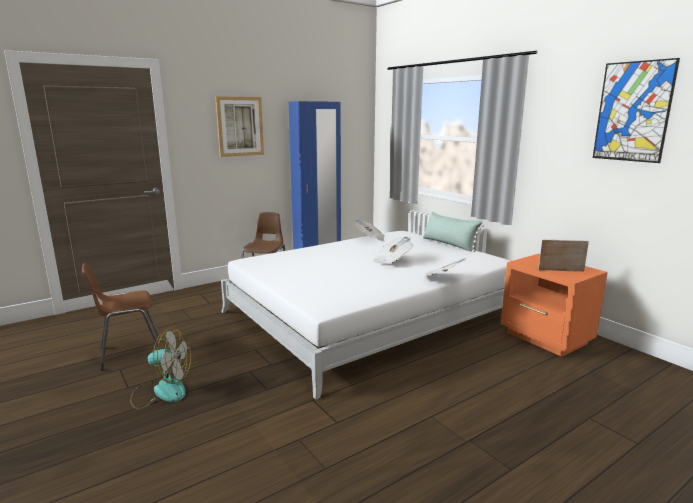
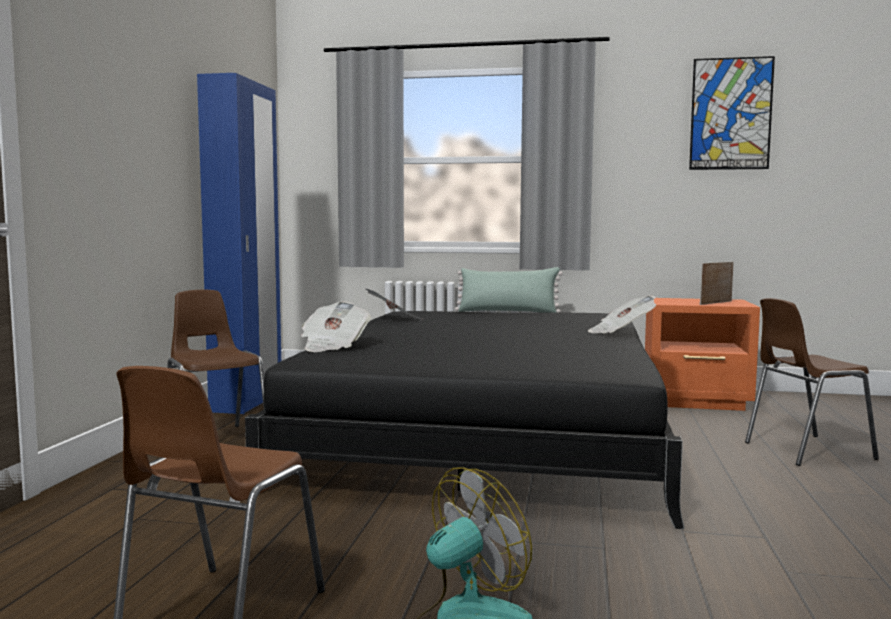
camera: 45 degrees left, 10 degrees down
picture [215,96,264,157] -> none
white bed [221,231,510,400] -> black bed [245,311,685,529]
newspaper [373,236,413,264] -> newspaper moved to [301,301,371,352]
none -> brown chair [745,298,879,466]

